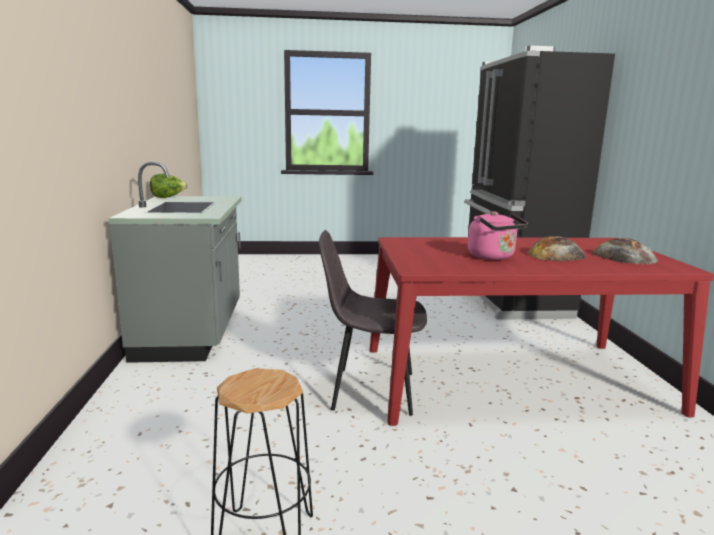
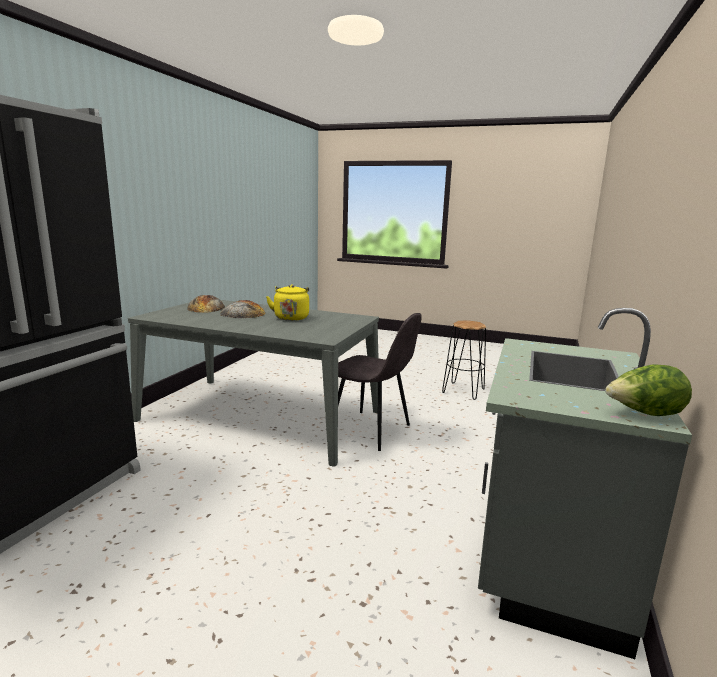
camera: 155 degrees left, 0 degrees up
red dining table [370,237,714,426] -> grey dining table [128,300,379,467]
pink kettle [468,211,528,260] -> yellow kettle [266,285,309,321]

